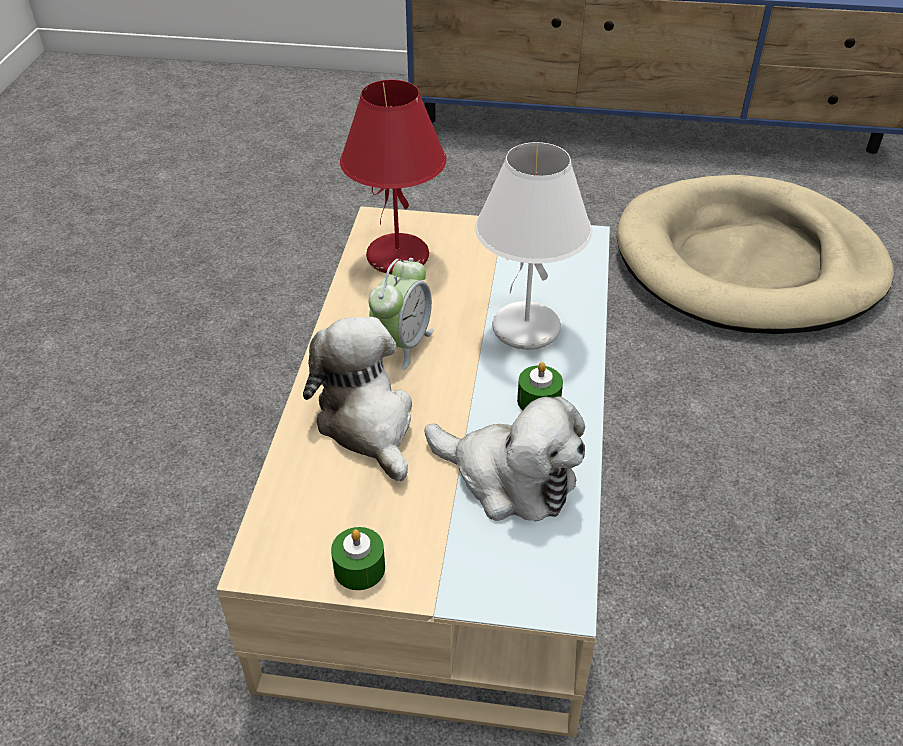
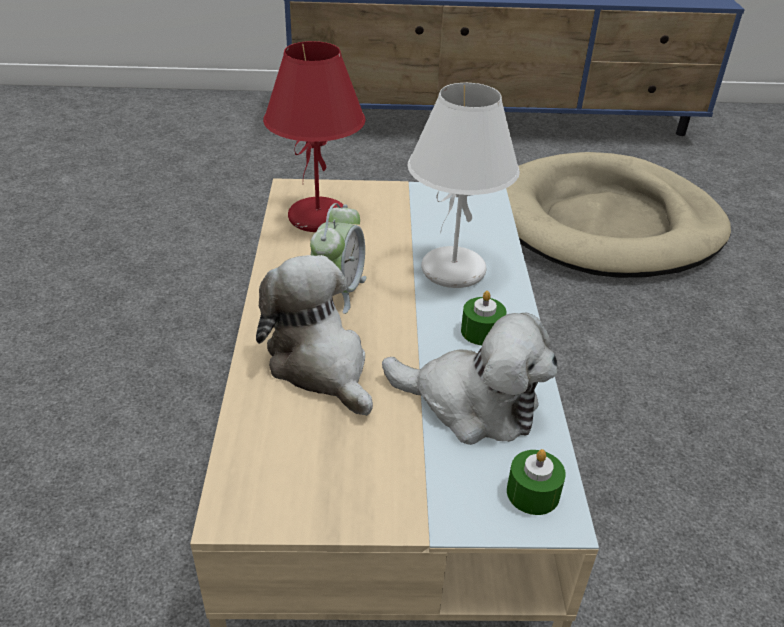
camera: 10 degrees left, 5 degrees down
green candle [331,527,385,590] -> green candle moved to [507,449,566,515]

